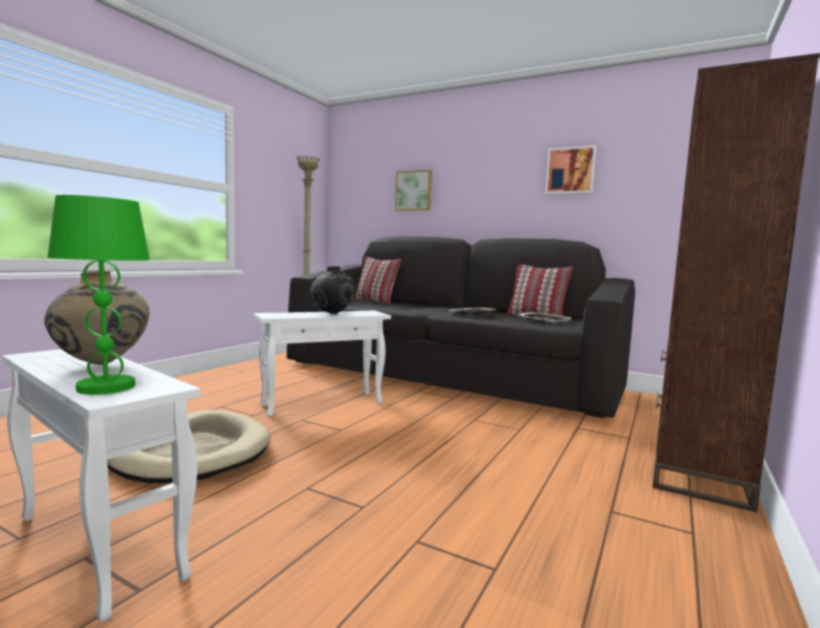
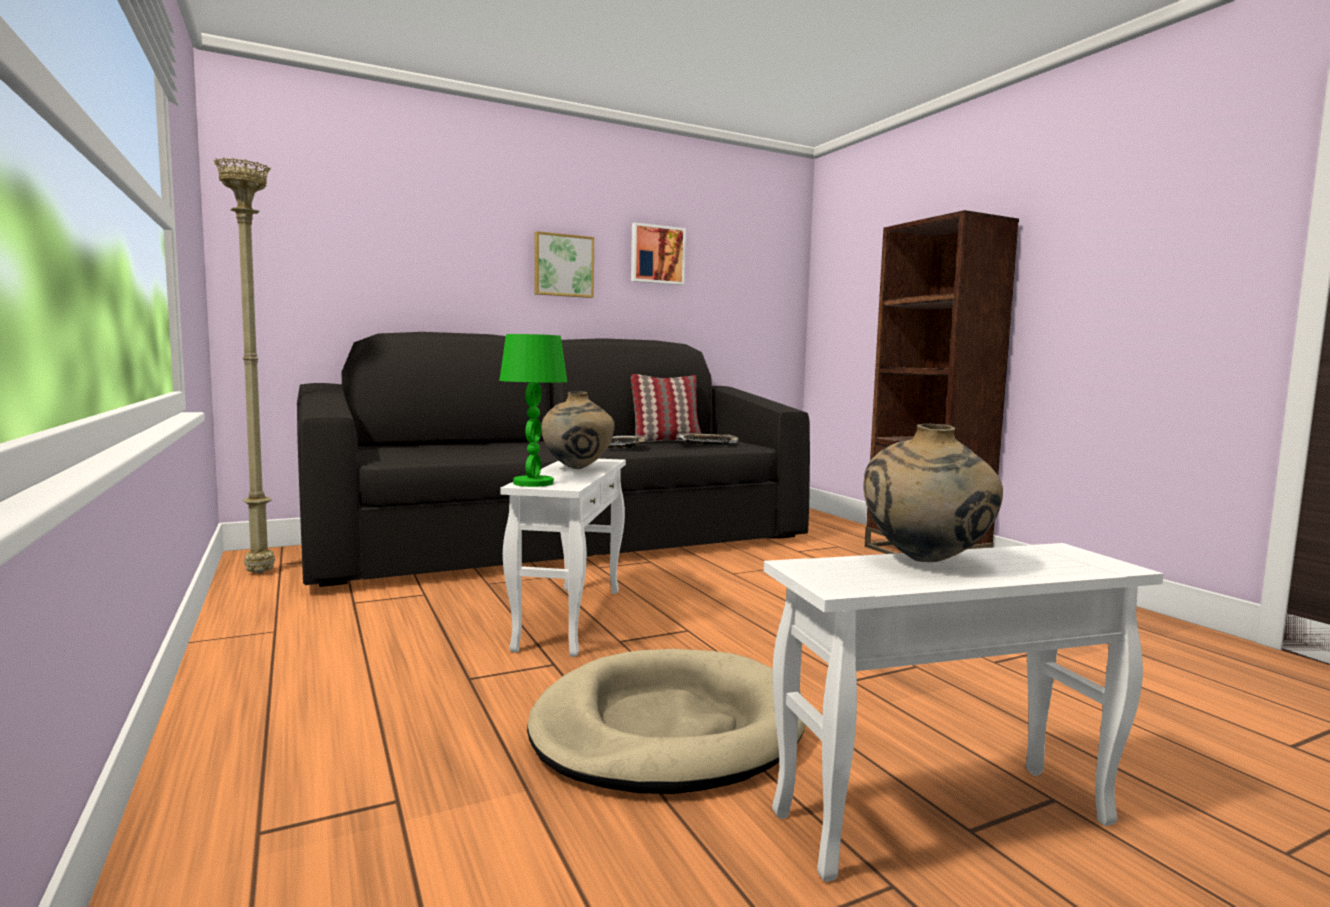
camera: 55 degrees left, 0 degrees up
green table lamp [48,195,150,395] -> green table lamp moved to [499,334,567,487]
black vase [311,266,356,314] -> beige vase [541,391,615,469]
pillow [353,257,401,304] -> none
picture [395,170,432,211] -> picture moved to [535,231,594,298]

